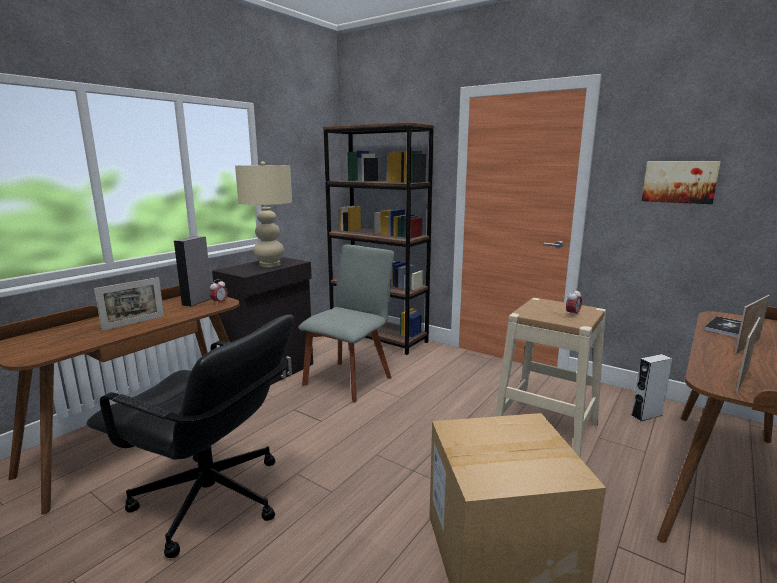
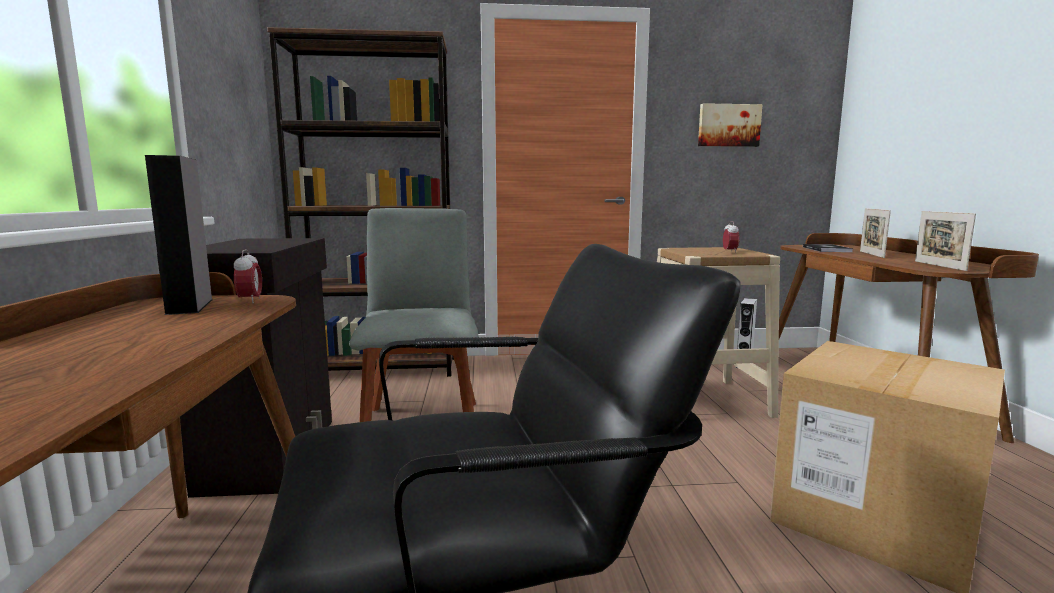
camera: 40 degrees left, 5 degrees down
picture frame [94,277,164,331] -> none
beige table lamp [235,161,292,267] -> none

